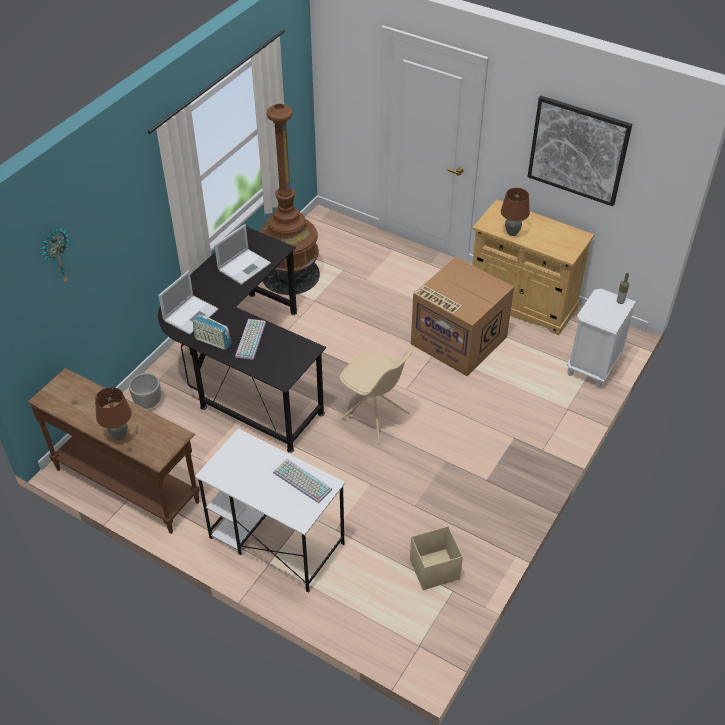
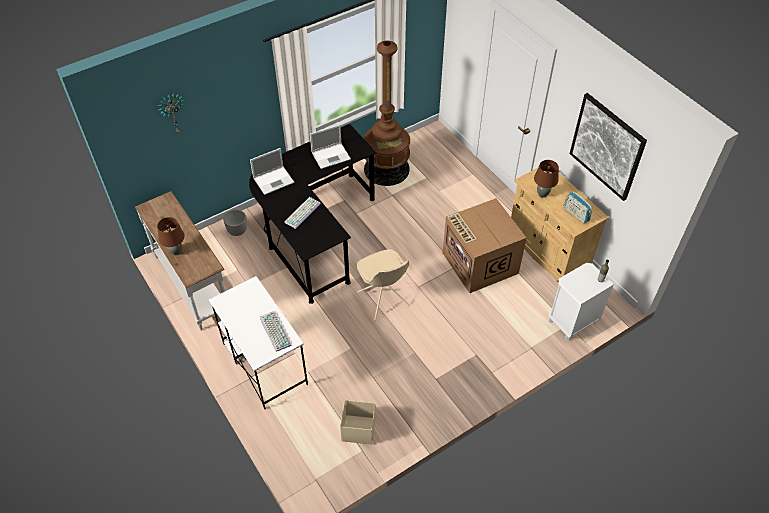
camera: 25 degrees right, 5 degrees up
brown console table [27,368,200,534] -> white console table [135,191,225,331]
radio [193,315,232,350] -> radio moved to [563,192,593,224]

